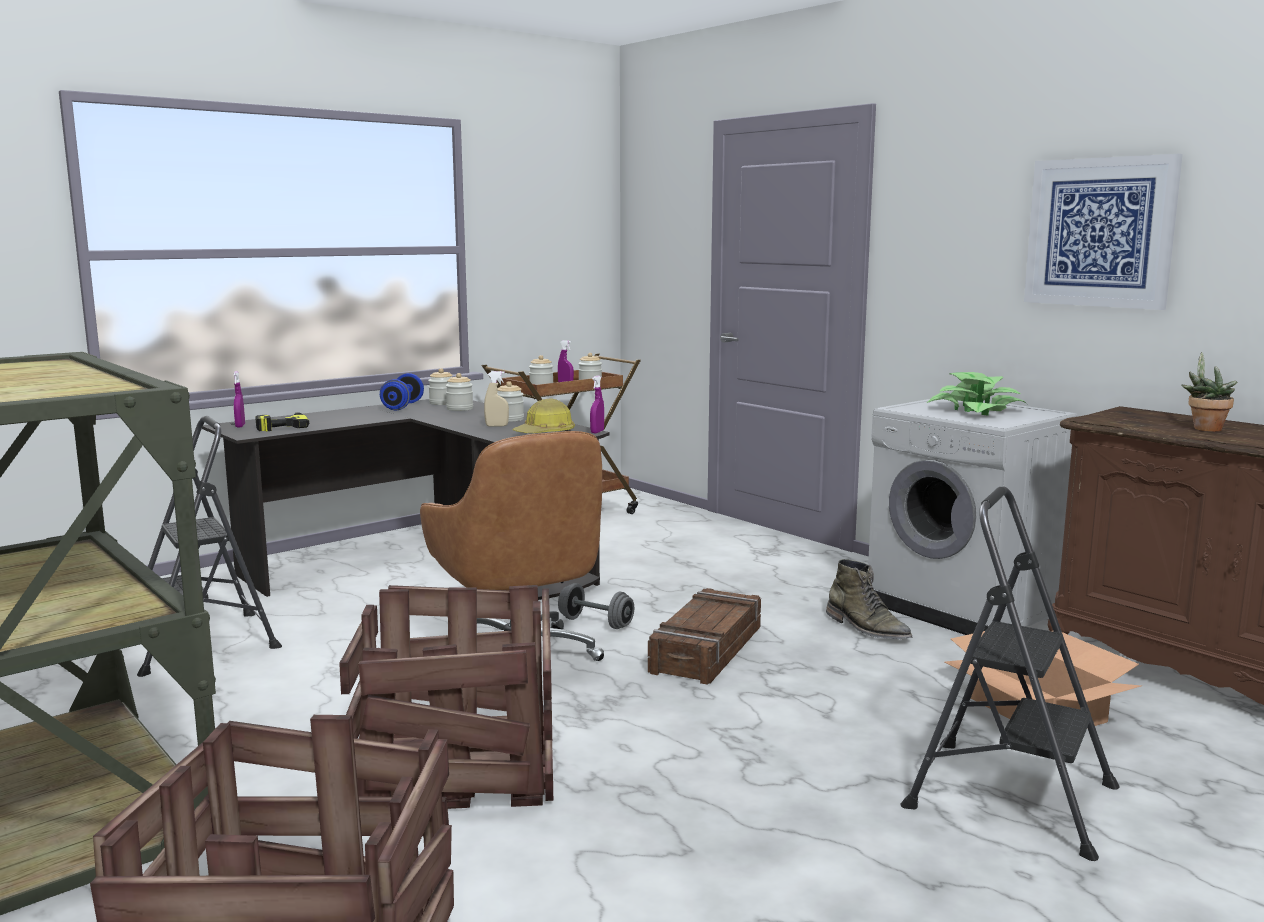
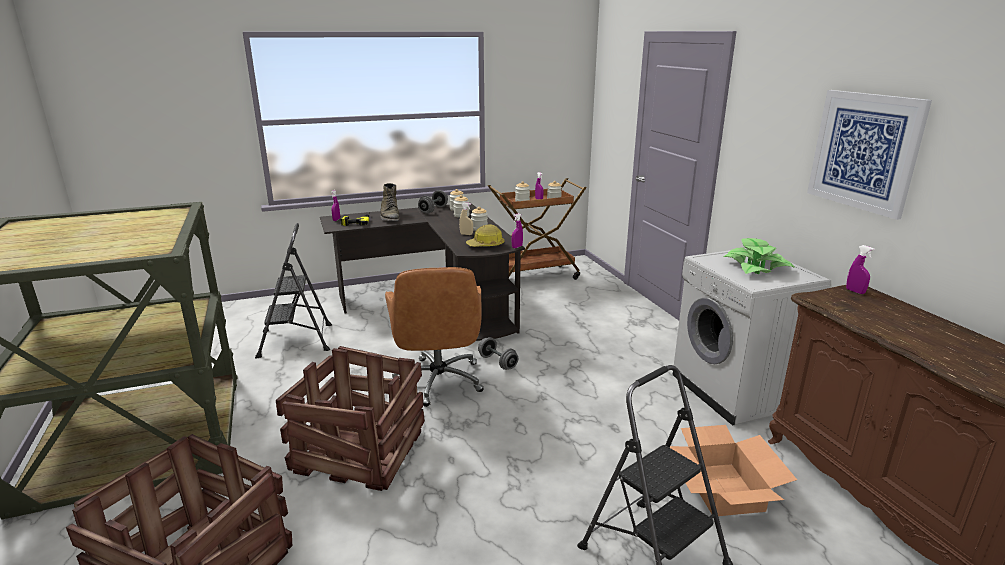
camera: 20 degrees right, 10 degrees up
blue dumbbell [380,373,424,411] -> grey dumbbell [418,190,448,214]
crate [648,588,761,685] -> none
green boot [826,559,912,639] -> green boot moved to [380,183,400,221]
potted plant [1181,352,1237,432] -> none
none -> purple spray bottle [846,245,875,294]

